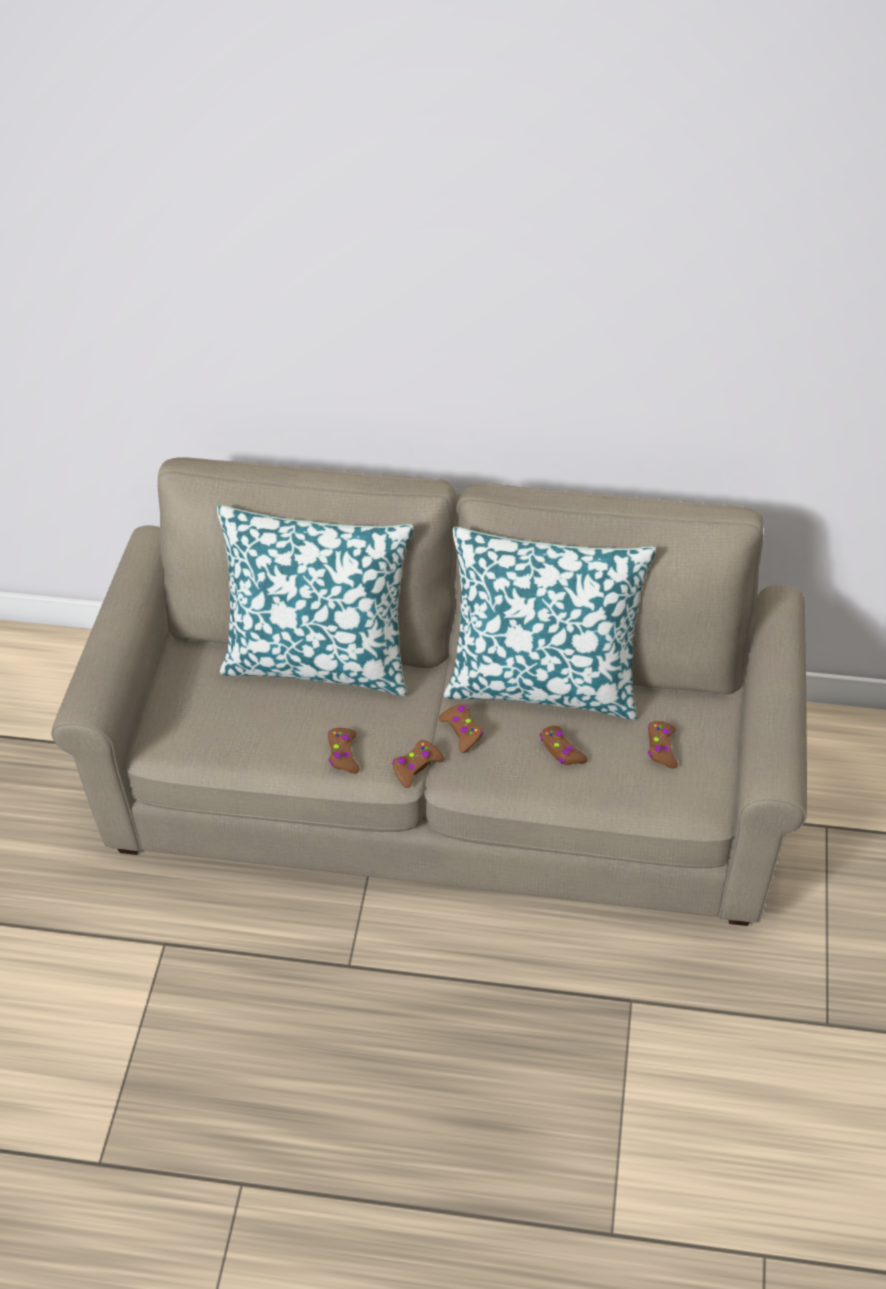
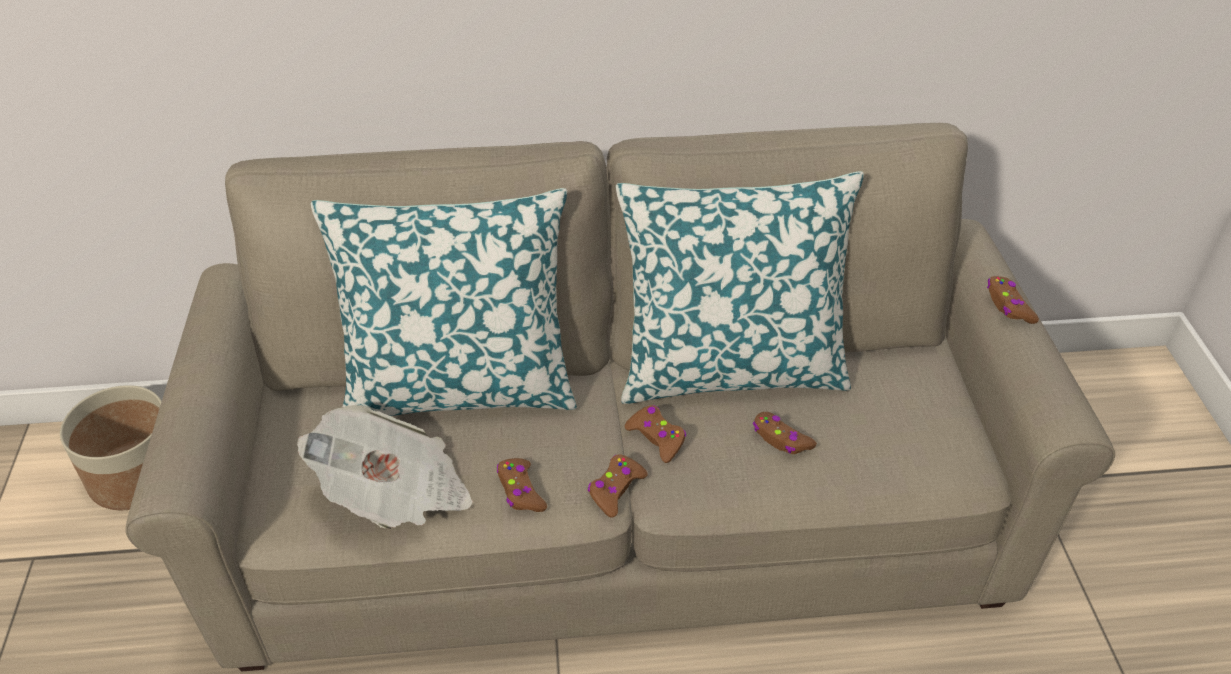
camera: 15 degrees left, 5 degrees down
brown game controller [648,721,678,769] -> brown game controller moved to [987,276,1039,324]
none -> planter [60,385,162,510]
none -> newspaper [297,405,473,529]

